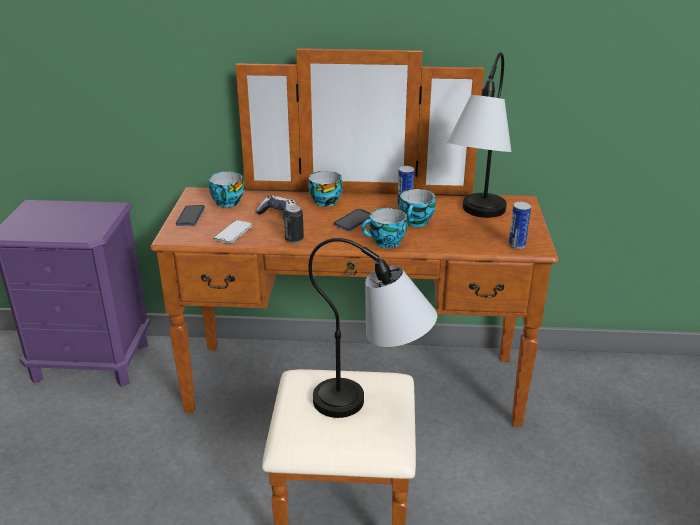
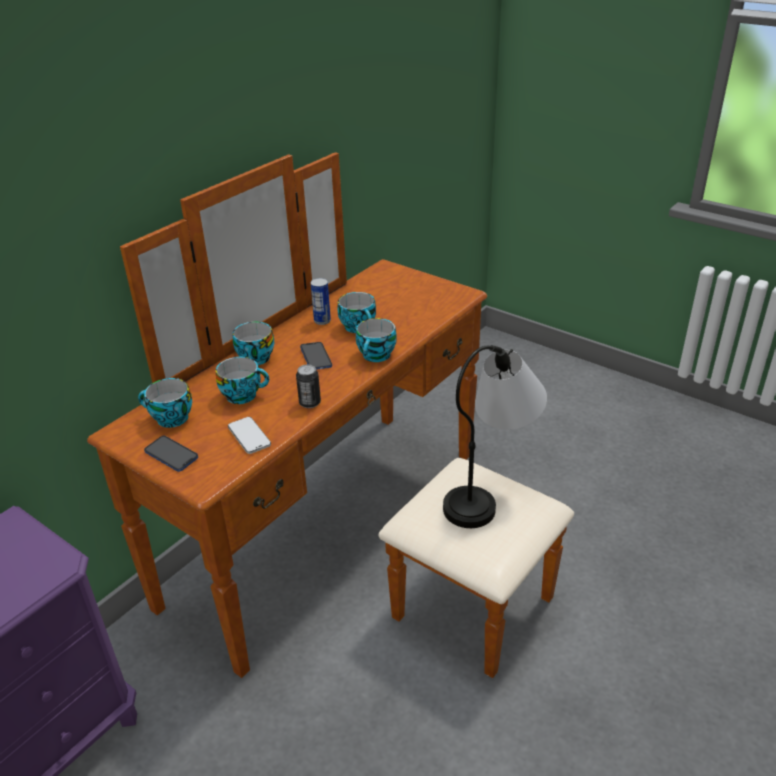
camera: 55 degrees left, 5 degrees up
game controller [256,195,296,219] -> cup [216,357,269,404]
table lamp [447,52,511,218] -> none
can [509,202,531,249] -> none

